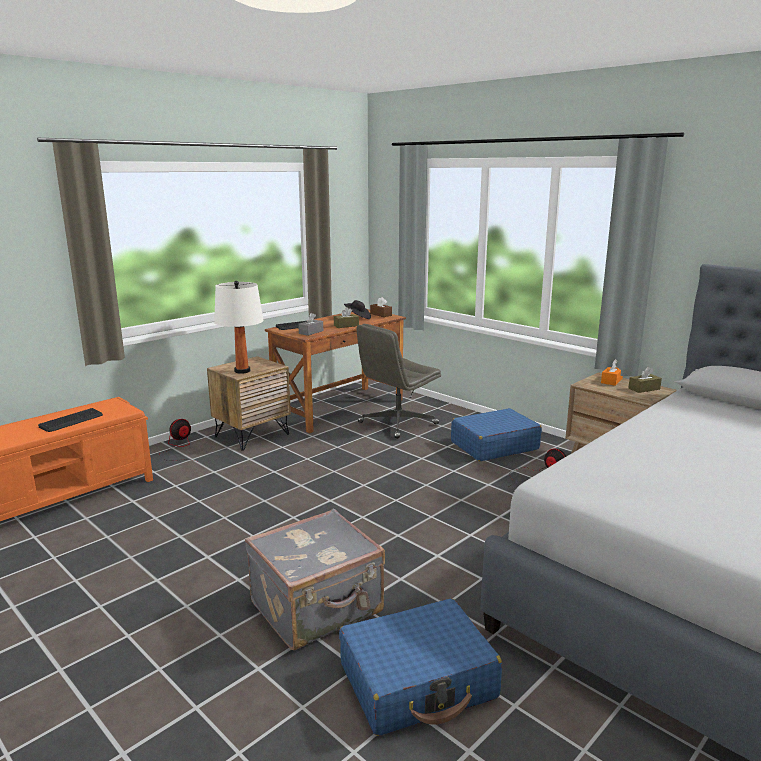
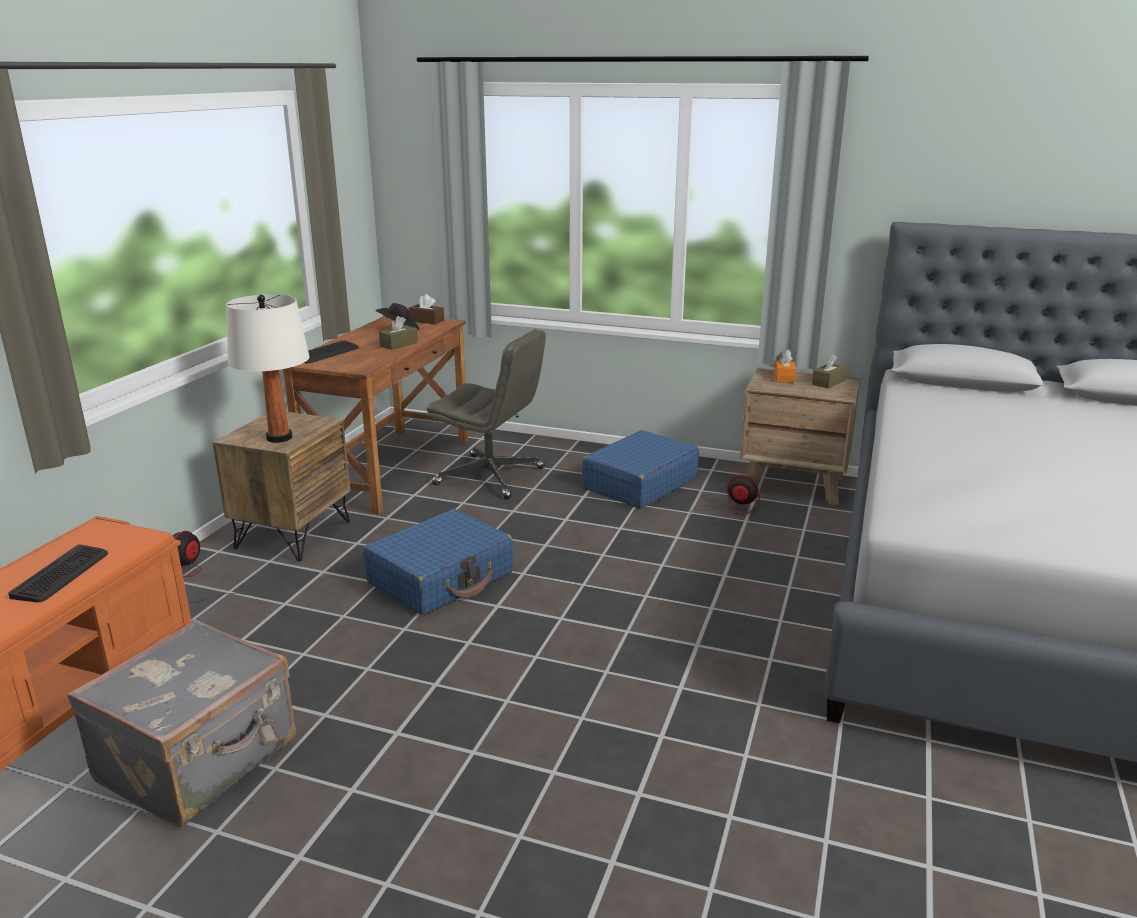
camera: 25 degrees left, 5 degrees up
grey suitcase [245,509,385,650] -> grey suitcase moved to [67,619,296,827]
grey tissue box [298,313,323,336] -> none
blue suitcase [339,599,502,736] -> blue suitcase moved to [363,509,513,615]
grey office chair [357,324,441,439] -> grey office chair turned 90 degrees counterclockwise [426,329,546,499]

